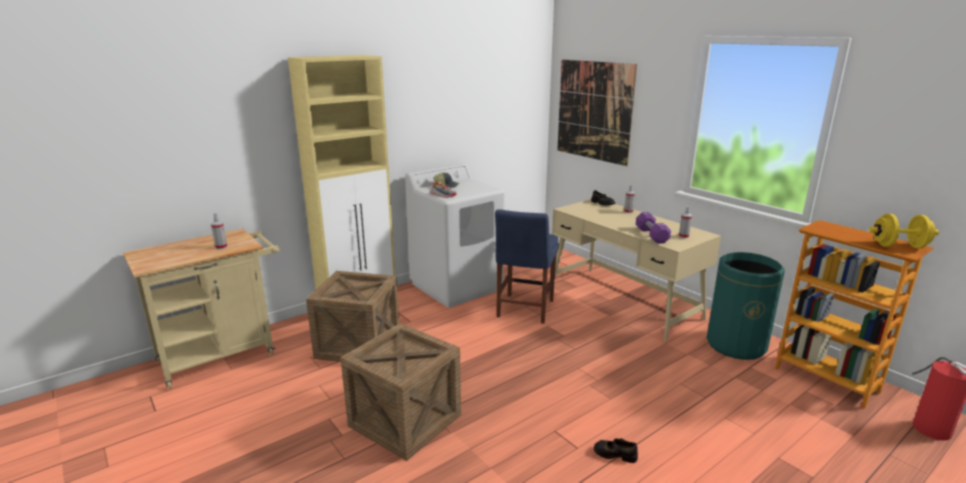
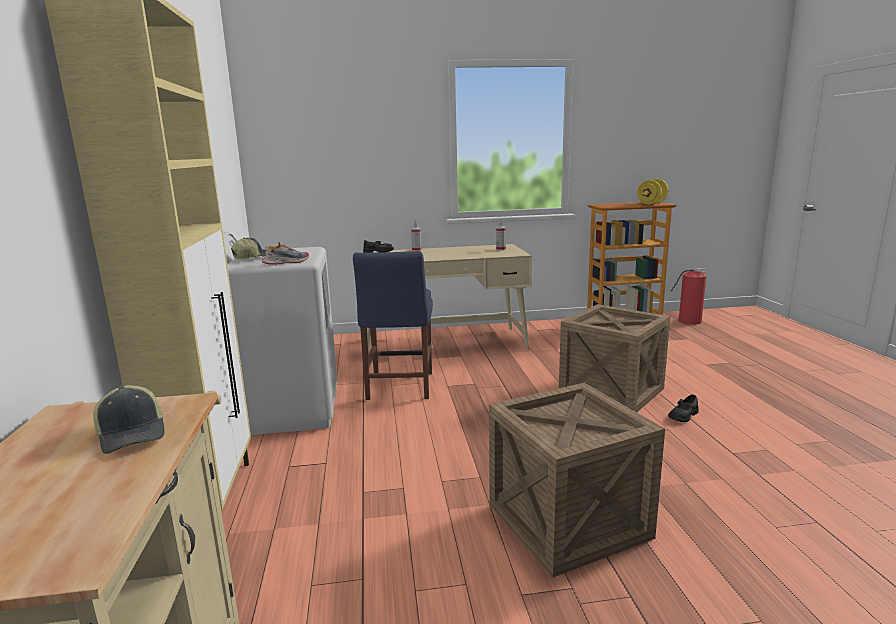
camera: 60 degrees left, 5 degrees down
spray bottle [211,213,228,250] -> cap [93,385,164,454]
crate [306,271,399,362] -> crate moved to [559,304,670,412]
blue chair [495,209,559,324] -> blue chair turned 45 degrees clockwise [353,251,433,400]
picture [557,60,637,166] -> none
purple dumbbell [636,212,671,244] -> none
green trash can [707,252,785,360] -> none

